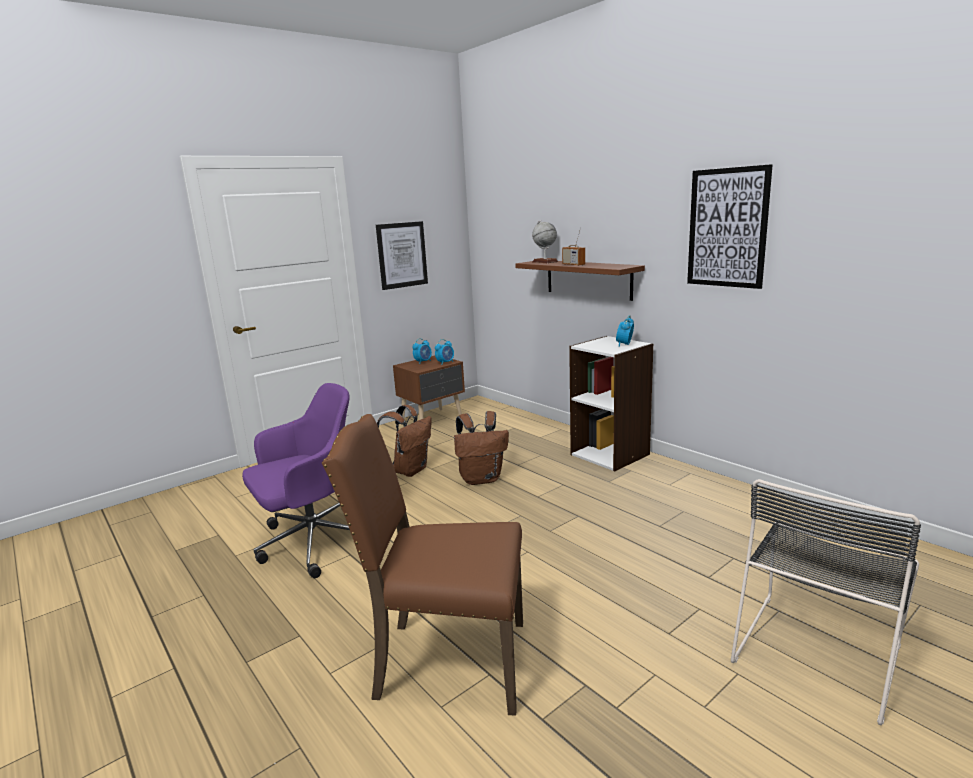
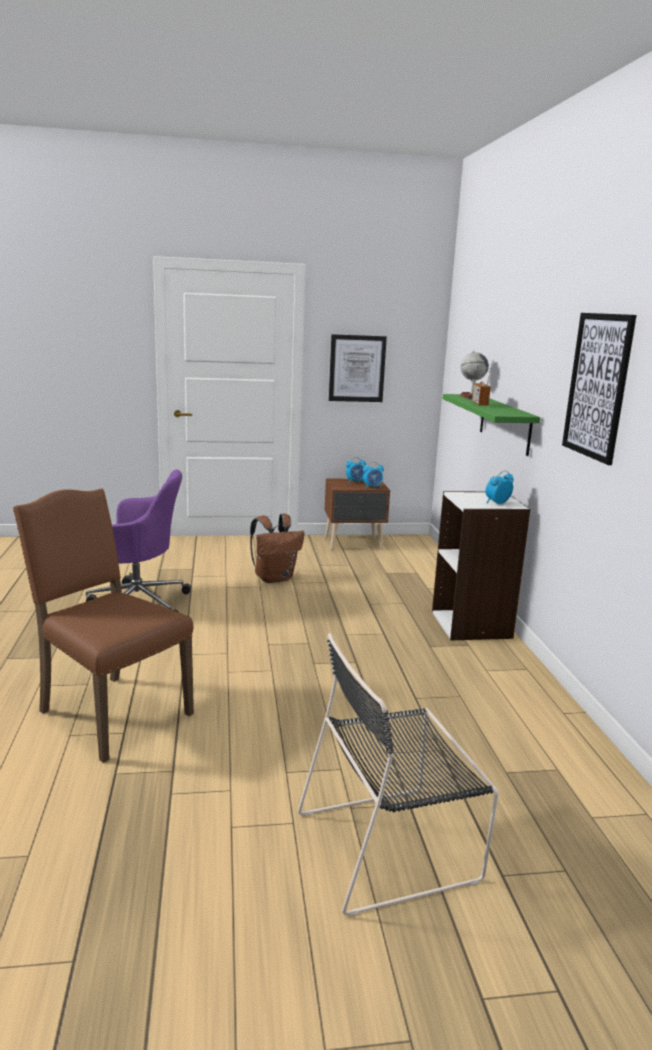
camera: 30 degrees right, 0 degrees up
brown backpack [454,411,509,485] -> none
brown shelf [515,261,645,301] -> green shelf [443,394,540,456]

